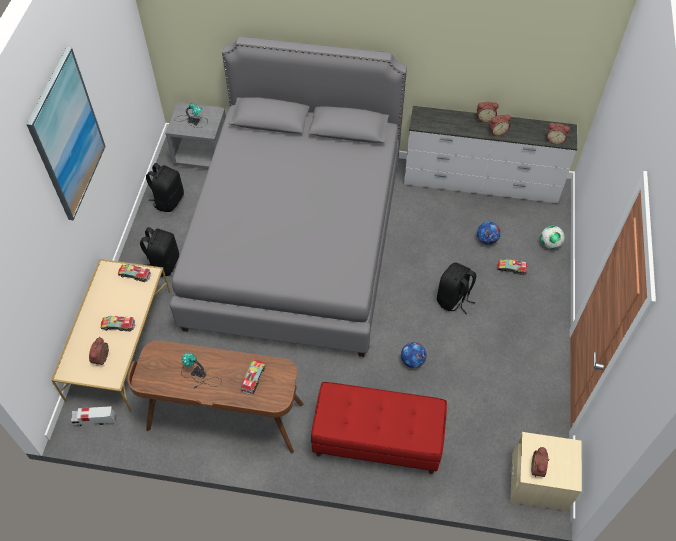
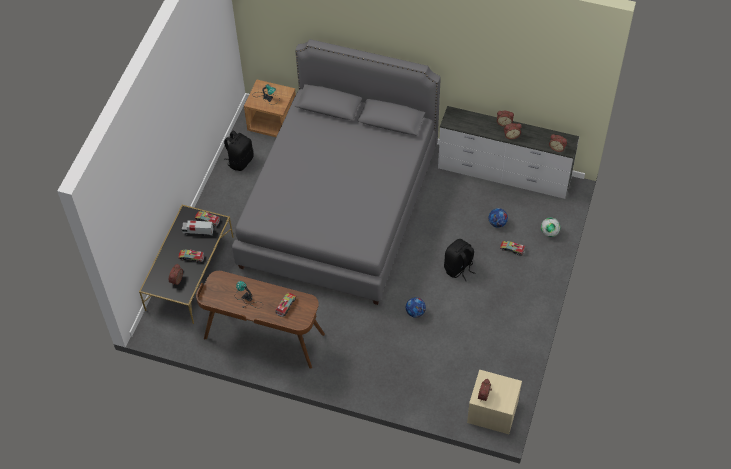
camera: 10 degrees right, 0 degrees up
picture [26,47,106,220] -> none
beige coffee table [51,259,171,412] -> black coffee table [139,205,233,324]
toy truck [71,406,115,426] -> toy truck moved to [182,220,214,236]
black backpack [140,227,179,277] -> none
grey nightstand [165,102,226,169] -> brown nightstand [244,80,296,137]
red bench [311,382,447,474] -> none

